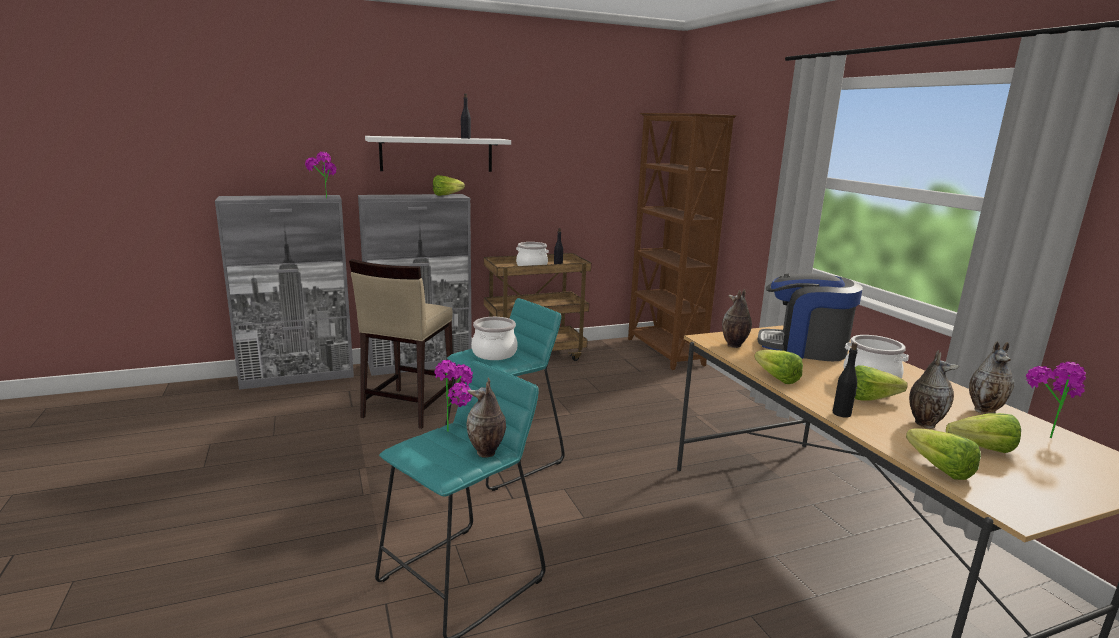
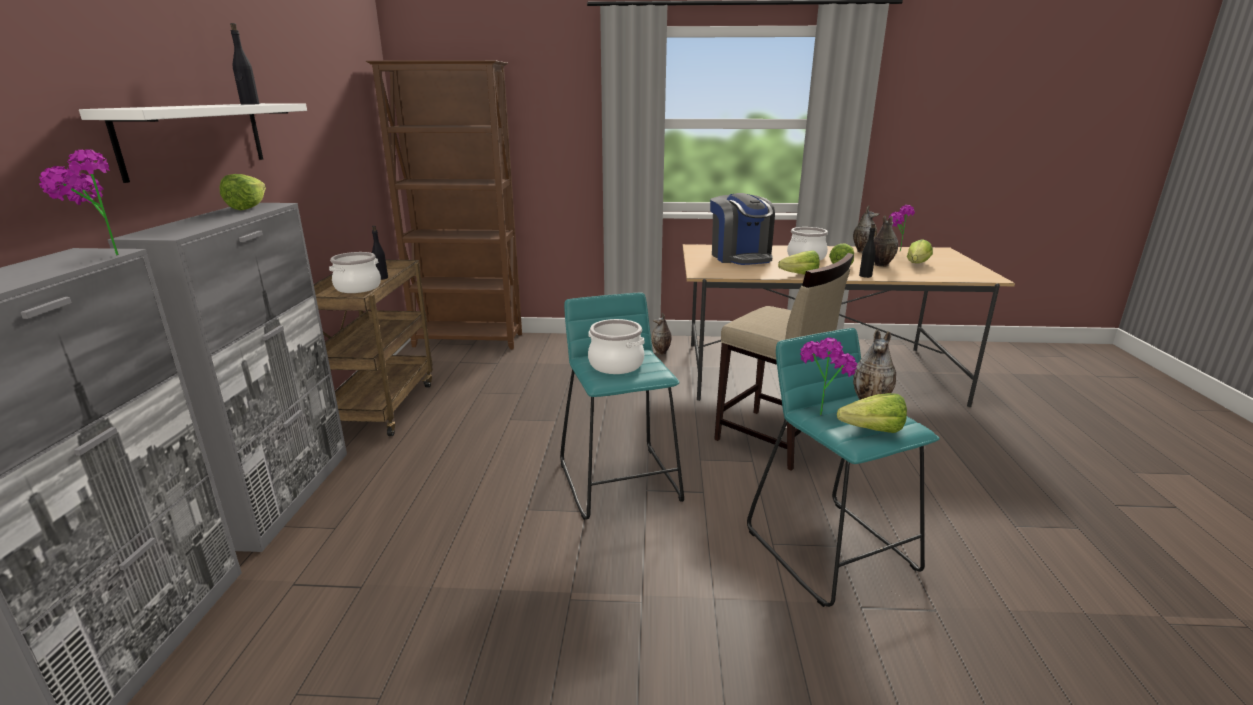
camera: 65 degrees left, 5 degrees up
beige stool [349,259,454,429] -> beige stool moved to [714,253,854,471]
vase [722,289,752,348] -> vase moved to [652,312,672,355]
coffee machine [758,274,863,361] -> coffee machine turned 60 degrees counterclockwise [710,193,775,265]
lettuce [906,428,981,480] -> lettuce moved to [837,393,907,433]

